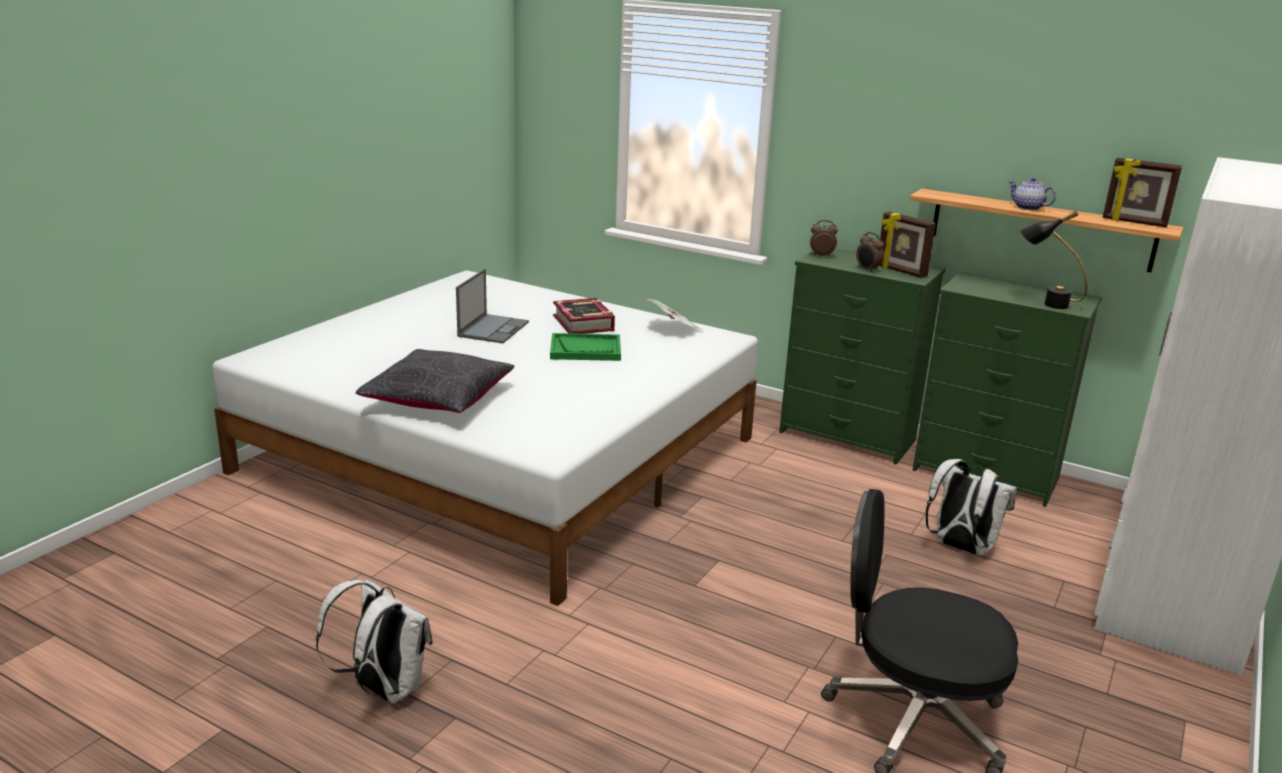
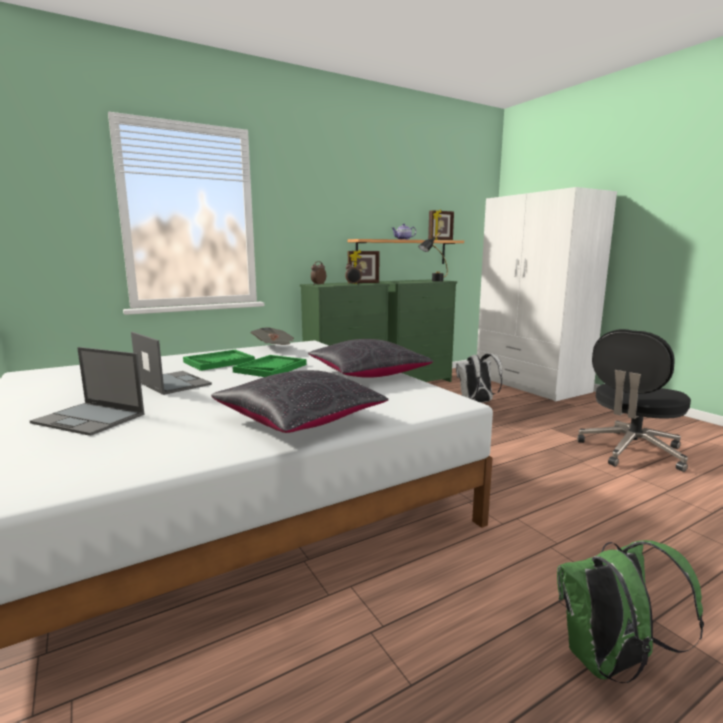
camera: 60 degrees left, 10 degrees down
white backpack [316,579,433,704] -> green backpack [557,540,704,683]
book [553,298,615,334] -> green tray [183,350,255,371]
none -> laptop [30,347,144,436]
none -> black pillow [308,339,433,378]

